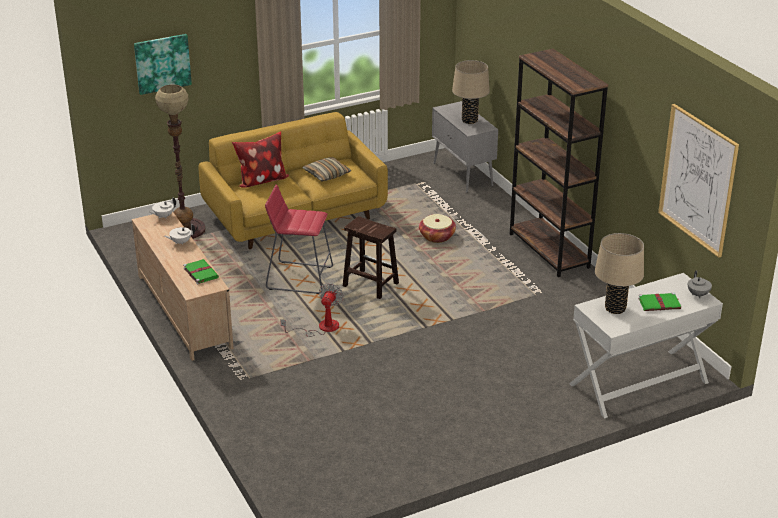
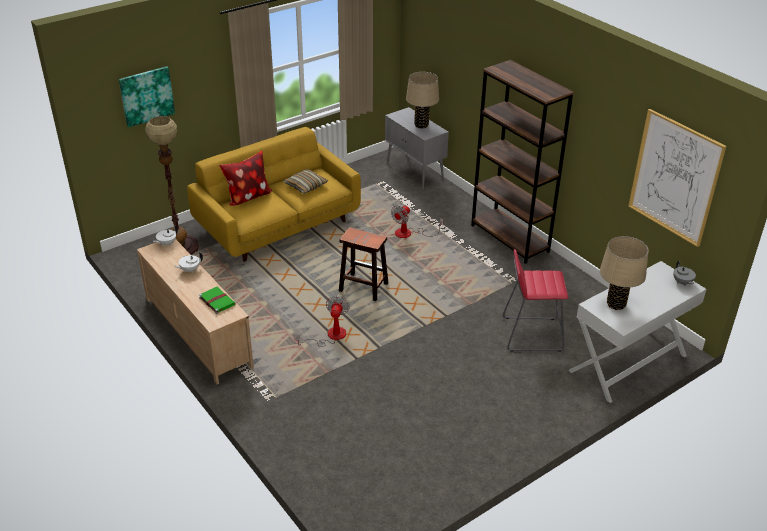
camera: 10 degrees left, 5 degrees up
red stool [265,184,333,294] -> red stool moved to [503,249,568,352]
basket [419,214,456,243] -> fan [391,205,444,238]
green book [638,293,681,311] -> none

